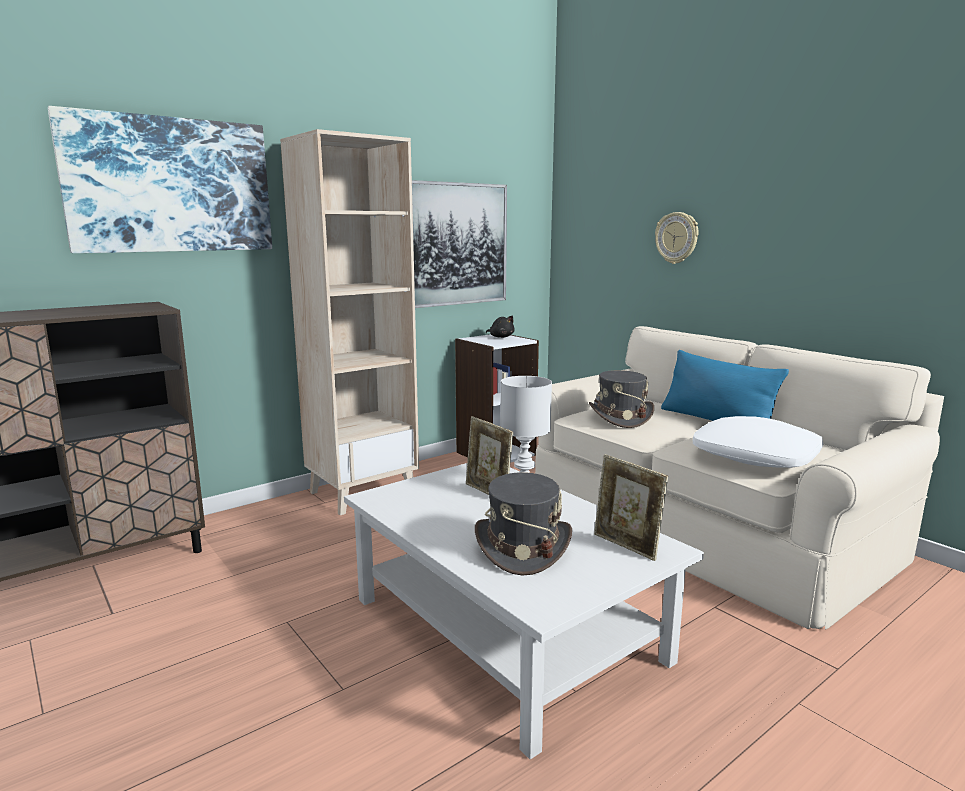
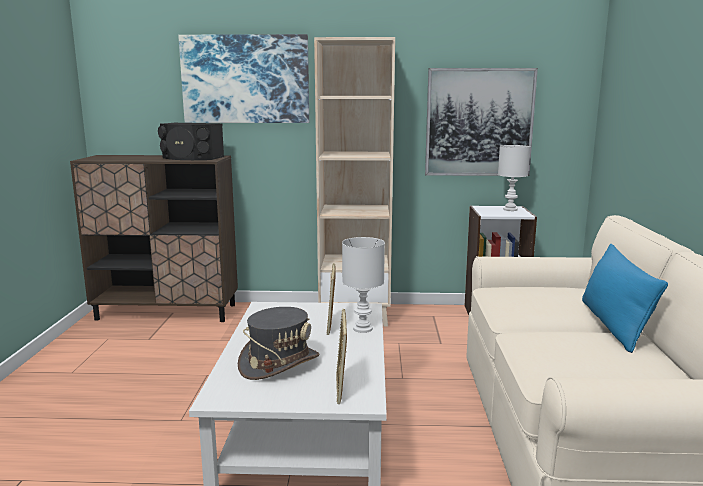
camera: 40 degrees right, 0 degrees up
black plush toy [486,316,515,338] -> white table lamp [498,145,530,211]
grey hat [589,370,654,428] -> none
wall clock [655,212,699,264] -> none
white pillow [693,416,823,468] -> none
none -> black speaker [158,123,224,160]

